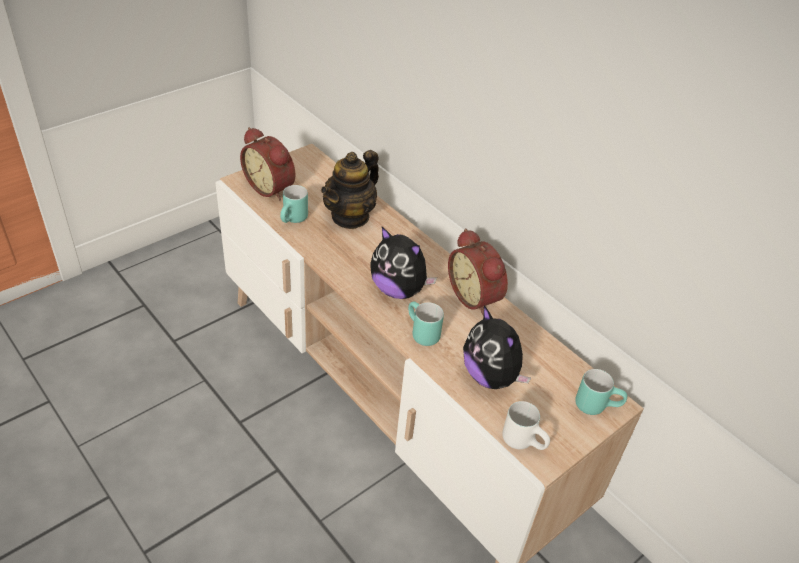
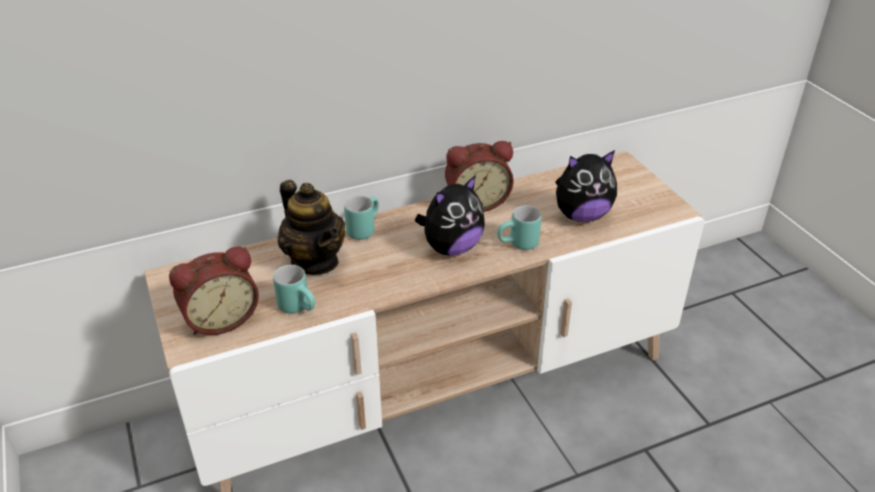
camera: 70 degrees left, 5 degrees down
white mug [502,401,550,450] -> none
turquoise mug [575,369,627,415] -> turquoise mug moved to [344,196,379,240]

